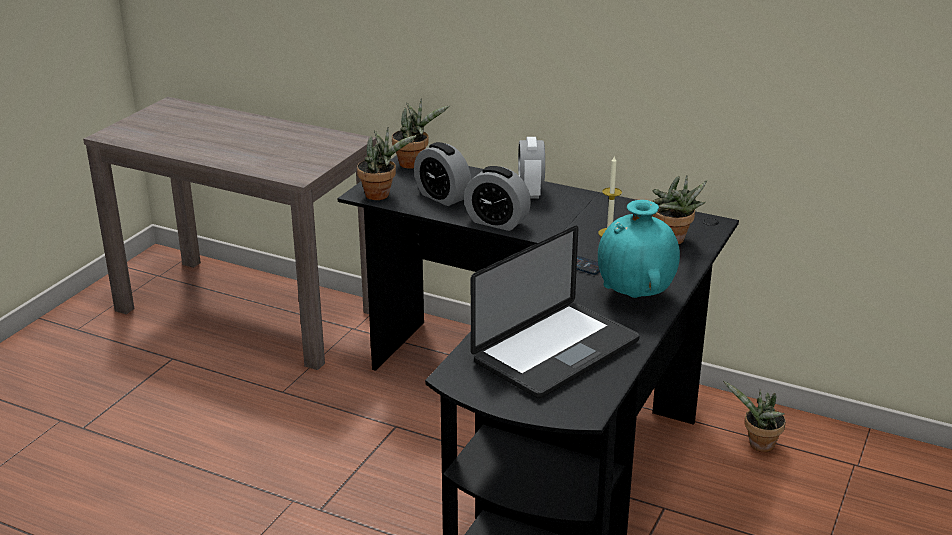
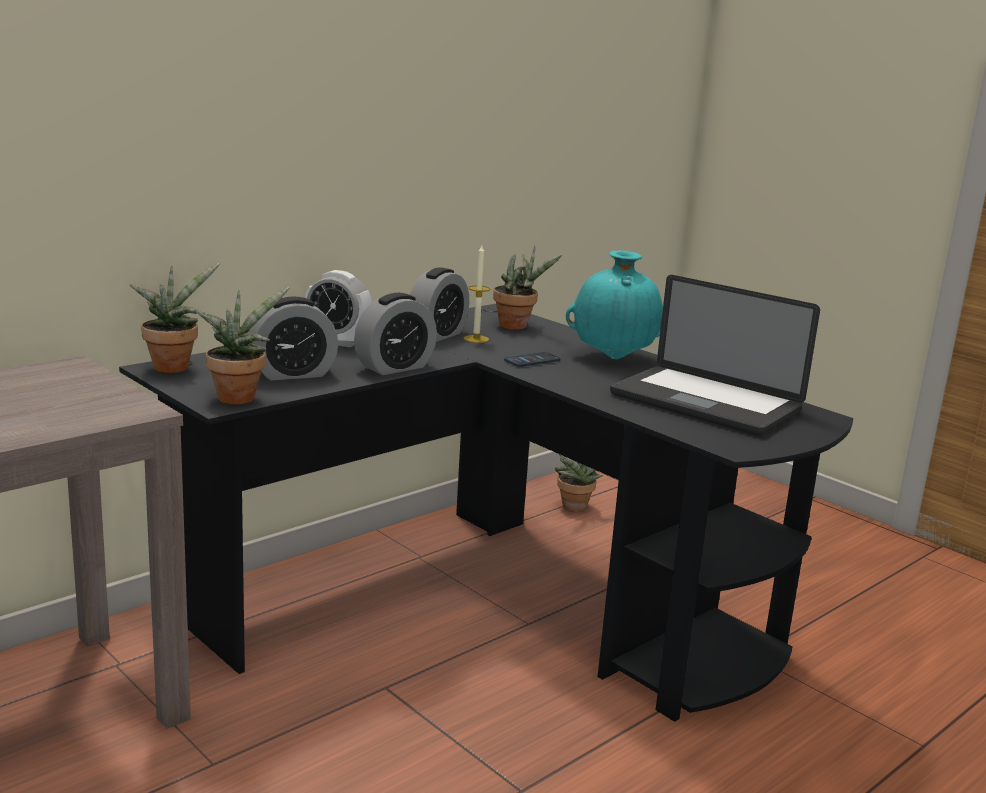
camera: 70 degrees left, 10 degrees down
laptop [471,226,640,399] -> laptop turned 150 degrees clockwise [610,275,820,435]
none -> alarm clock [410,267,469,342]

